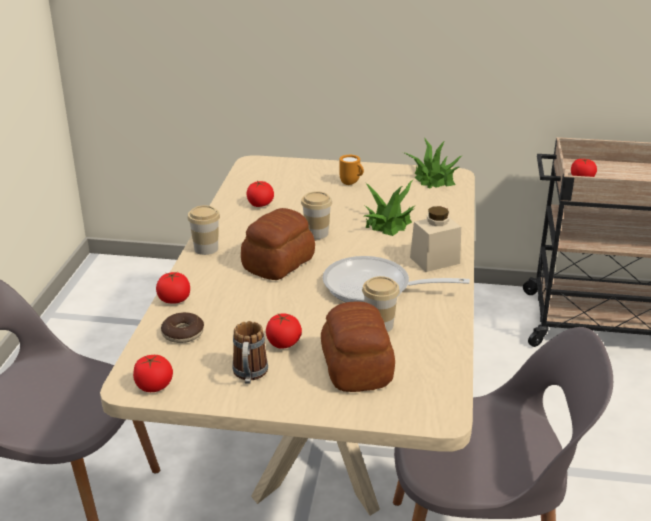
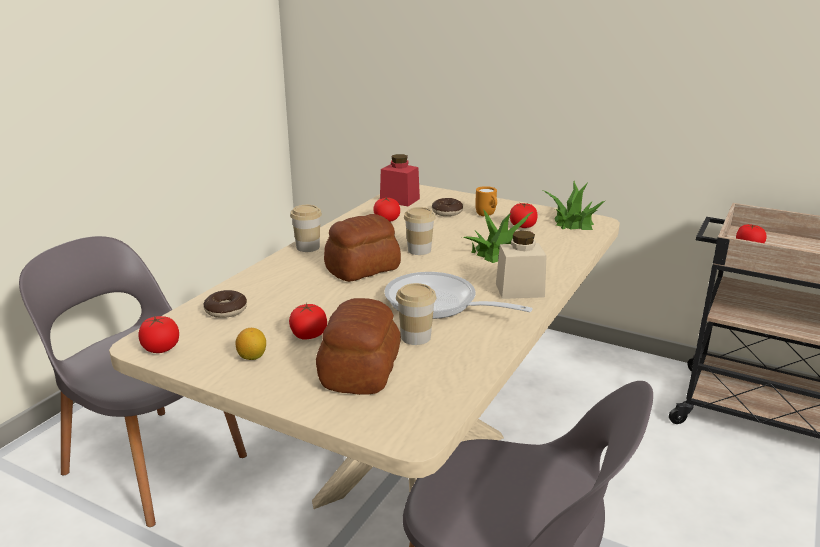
camera: 20 degrees right, 5 degrees down
tomato [156,272,190,304] -> tomato moved to [510,203,538,228]
mug [232,321,268,384] -> lemon [235,328,266,360]
none -> red jar [380,154,420,206]
none -> donut [432,198,463,216]

